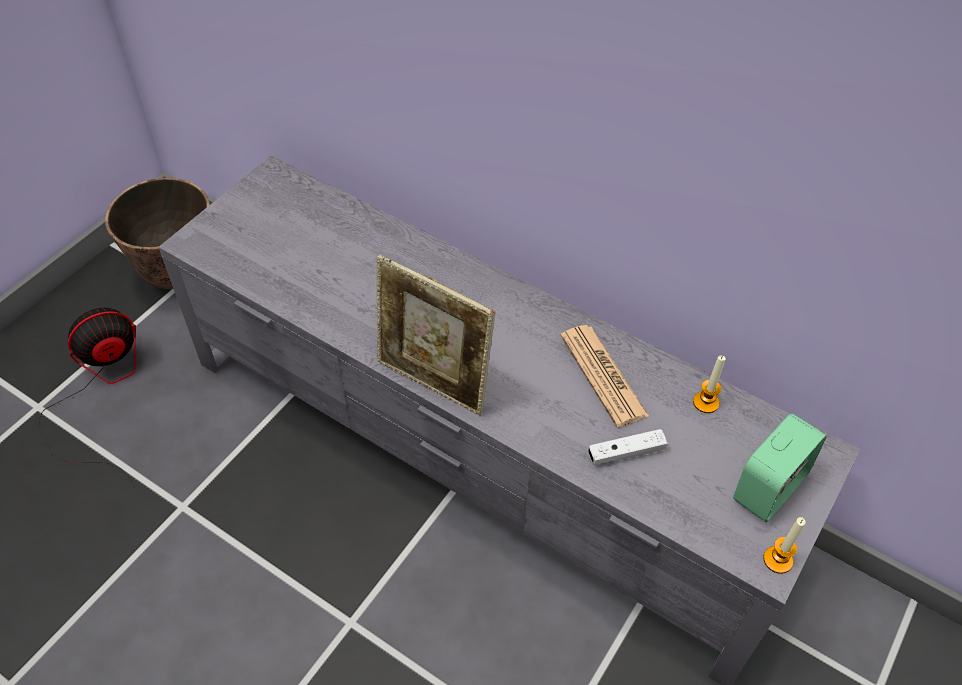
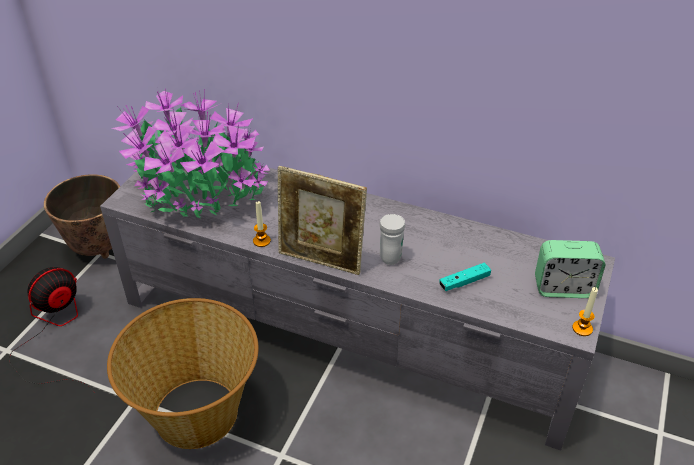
camera: 10 degrees left, 10 degrees down
newspaper [560,325,649,427] -> none
white game controller [588,429,668,465] -> turquoise game controller [439,263,491,291]
candle [693,356,726,413] -> candle moved to [253,201,271,247]
alarm clock [733,414,827,522] -> alarm clock turned 60 degrees clockwise [535,240,605,298]
none -> basket [107,298,259,449]
none -> potted plant [112,89,270,218]
none -> white mug [380,214,405,265]

